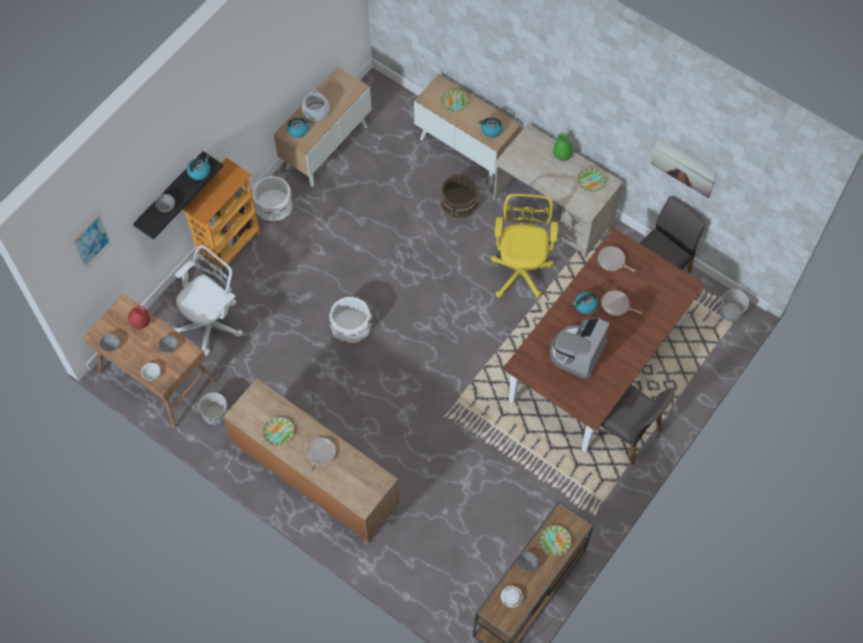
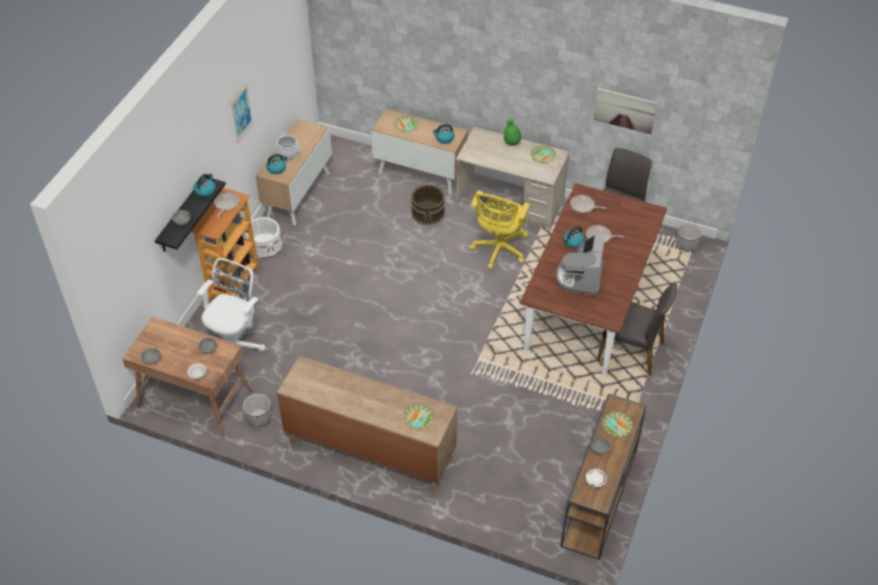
camera: 15 degrees left, 15 degrees down
picture [72,213,112,270] -> picture moved to [230,84,253,143]
red vase [128,306,150,329] -> none
plate [263,417,294,446] -> plate moved to [404,404,434,429]
frying pan [305,437,336,476] -> frying pan moved to [214,192,239,218]
white bucket [329,297,372,344] -> none
yellow office chair [491,194,558,298] -> yellow office chair turned 150 degrees counterclockwise [469,191,530,270]

